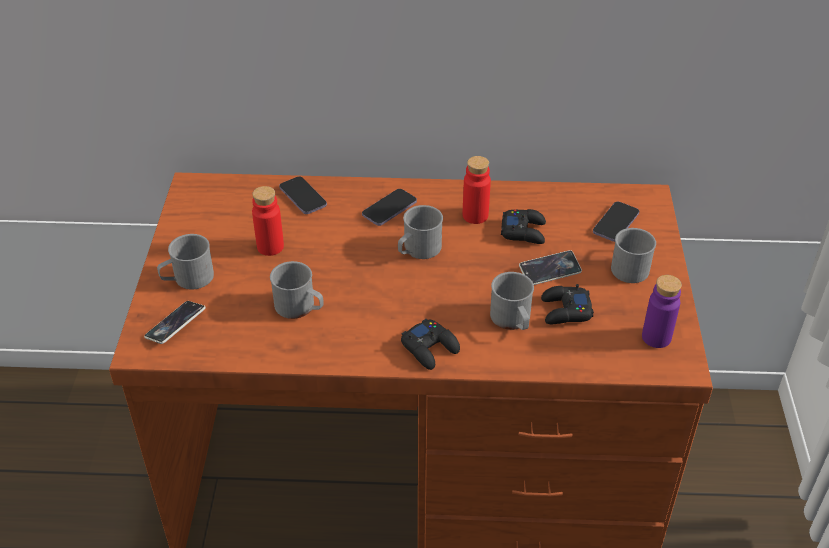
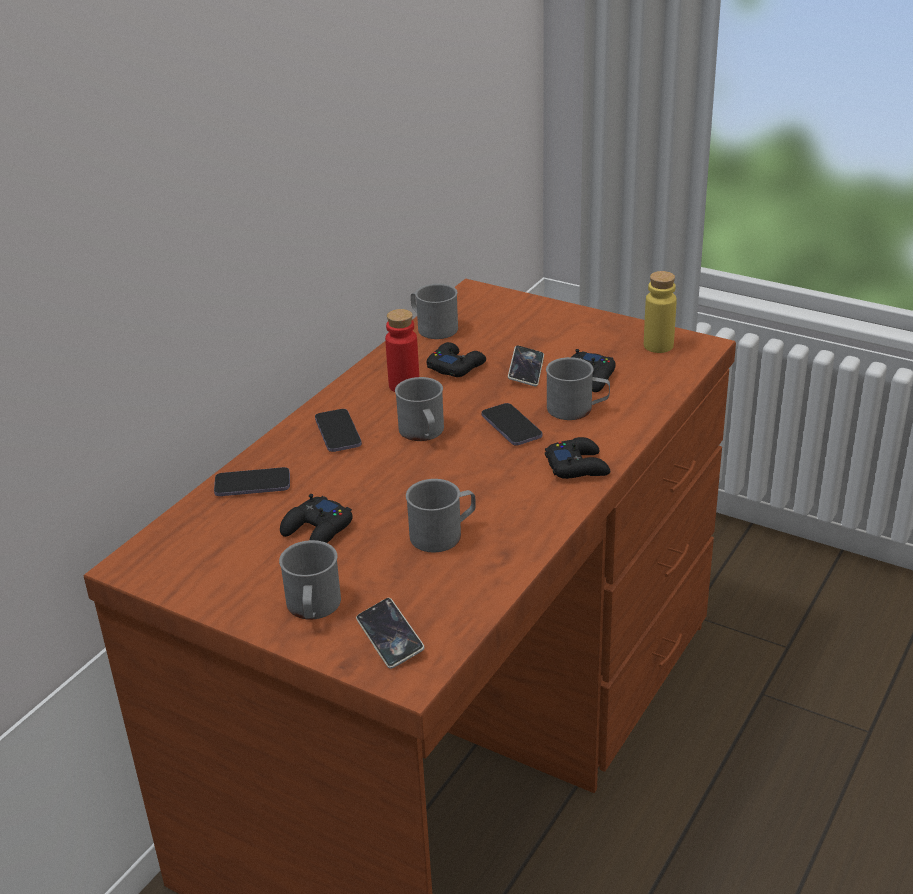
camera: 60 degrees left, 10 degrees down
red bottle [252,186,284,256] -> black game controller [280,494,352,543]
phone [593,202,639,242] -> phone moved to [482,403,542,446]
grey mug [611,228,656,283] -> grey mug moved to [411,284,458,339]
purple bottle [642,275,682,348] -> yellow bottle [644,271,677,353]

